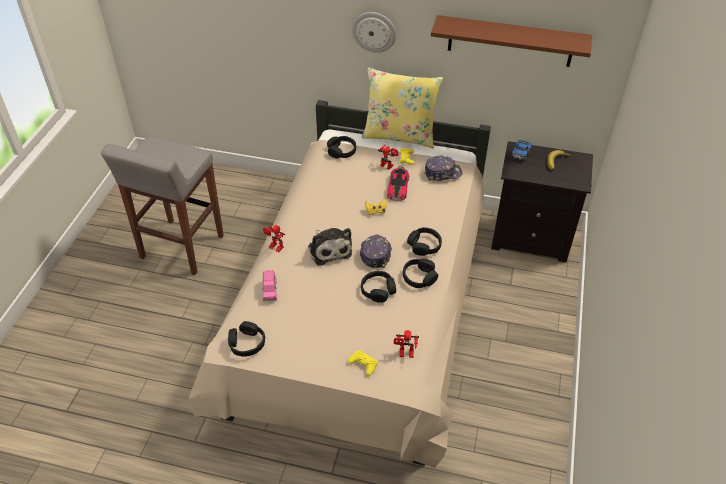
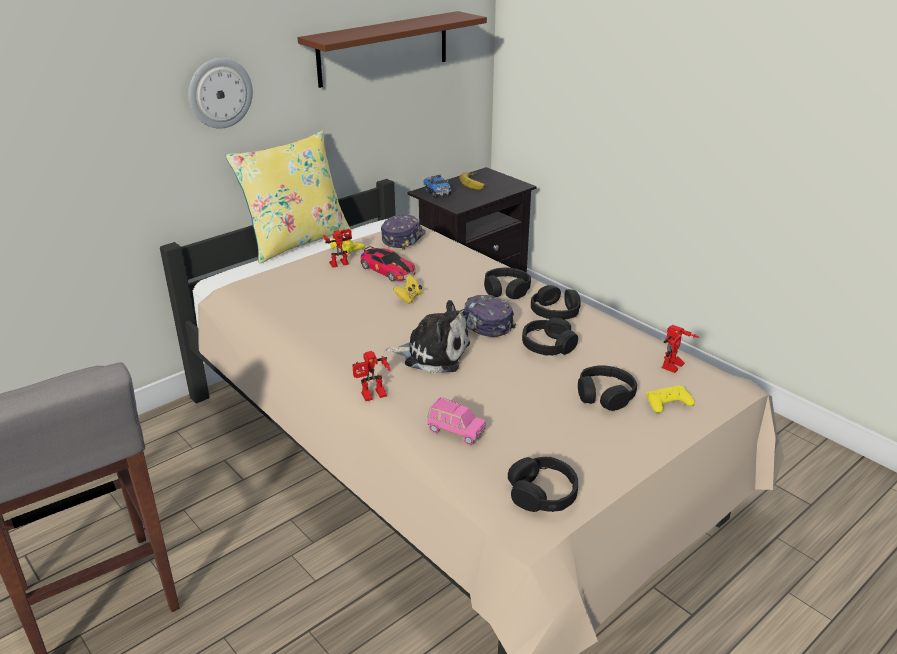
camera: 55 degrees left, 15 degrees down
black headphones [327,136,356,158] -> black headphones moved to [578,365,637,411]

